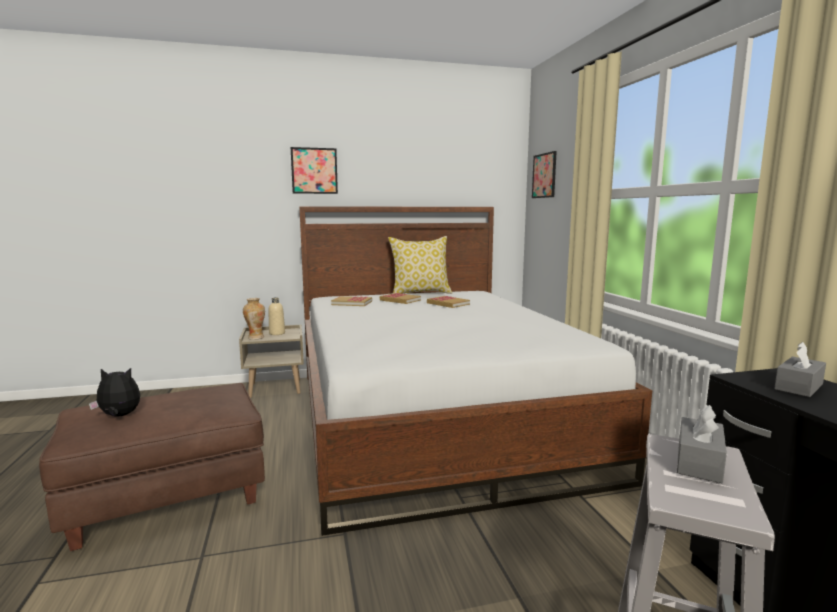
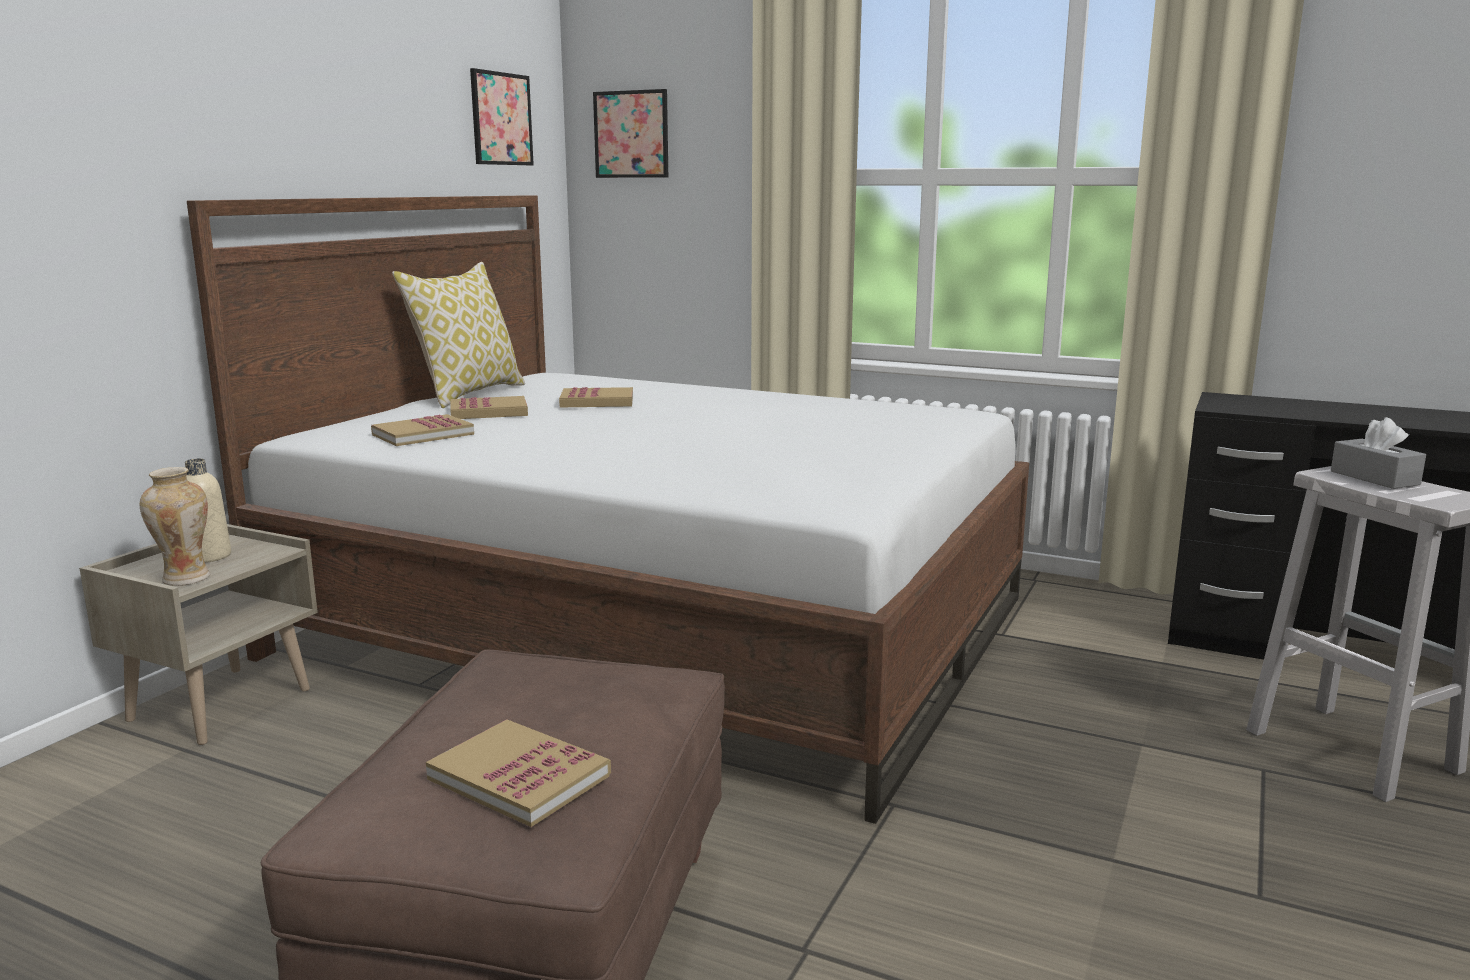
camera: 50 degrees left, 5 degrees up
plush toy [89,368,140,417] -> book [426,719,611,827]
picture [291,147,338,194] -> picture moved to [470,68,534,165]
grey tissue box [774,342,826,397] -> none

